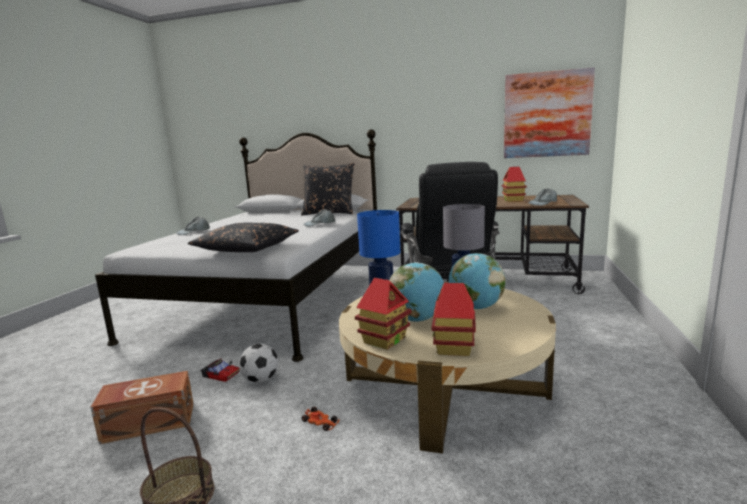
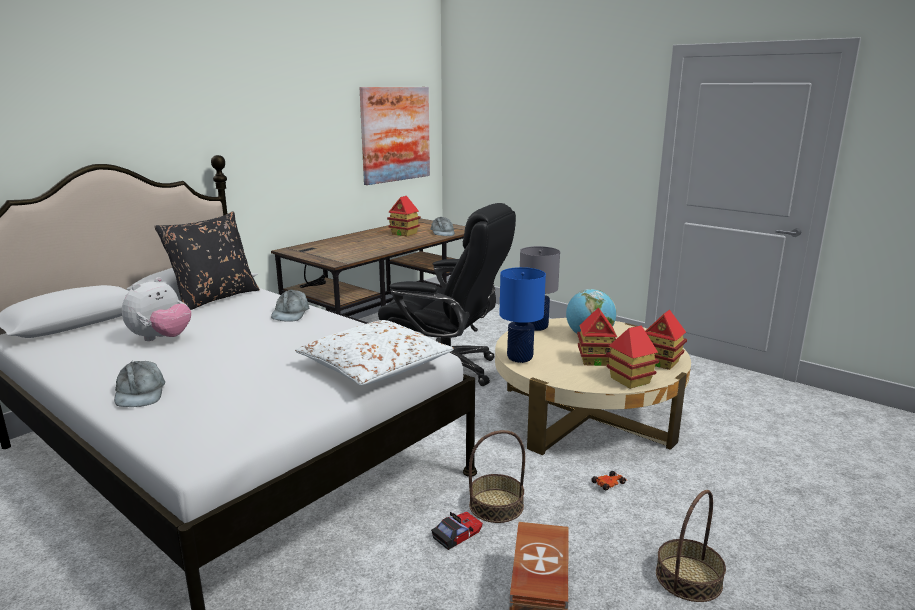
camera: 65 degrees left, 5 degrees up
black pillow [188,223,299,252] -> white pillow [295,320,454,385]
football [239,344,278,383] -> basket [469,430,525,523]
globe [390,262,444,322] -> toy house [577,308,617,366]
none -> plush toy [122,277,191,341]

